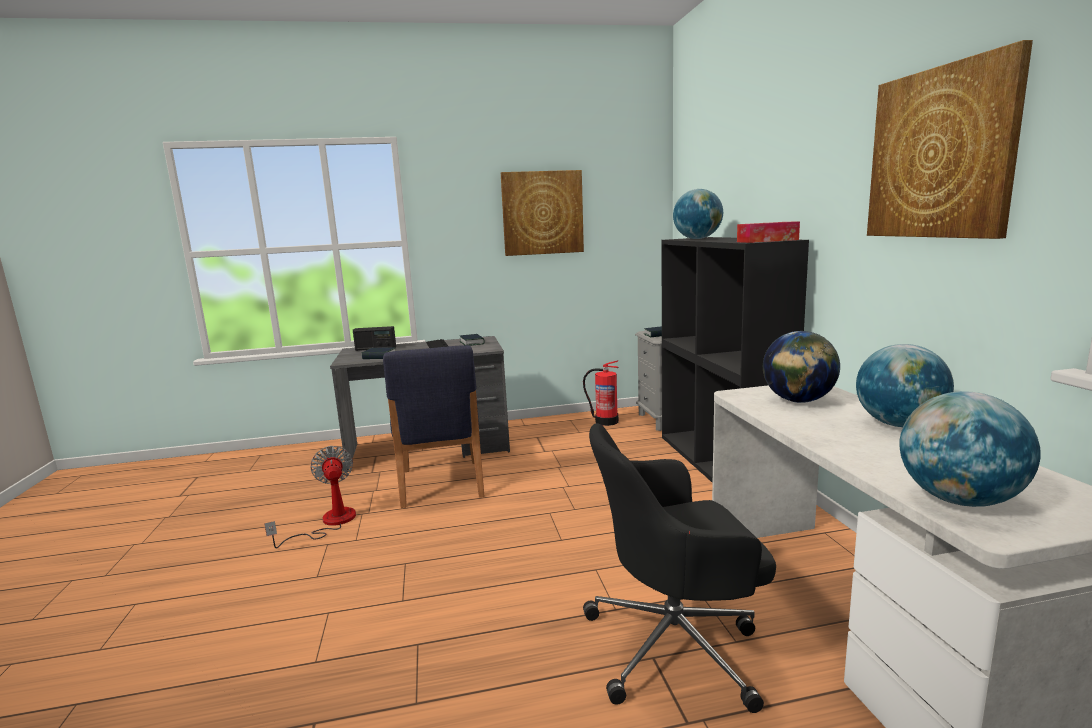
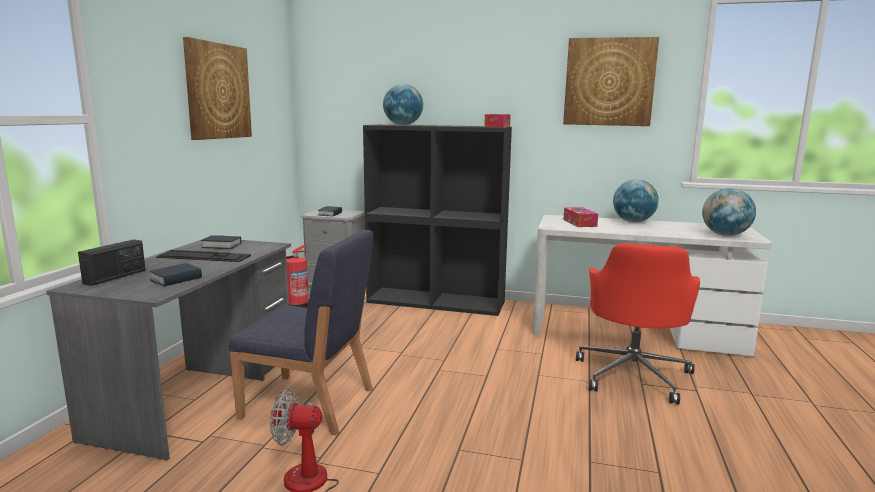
camera: 65 degrees left, 0 degrees up
black office chair [583,423,776,713] -> red office chair [576,243,700,405]
globe [763,331,840,403] -> tissue box [563,207,598,227]

